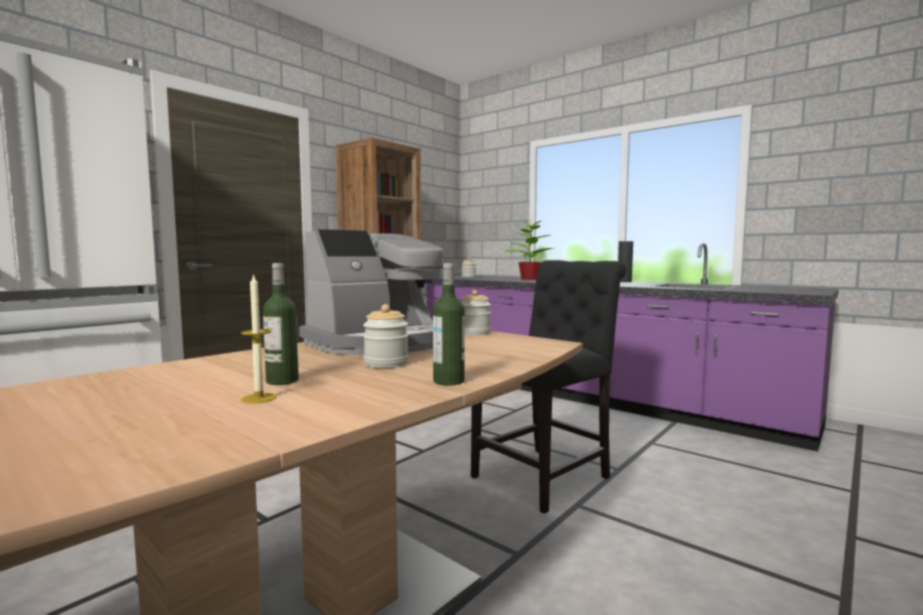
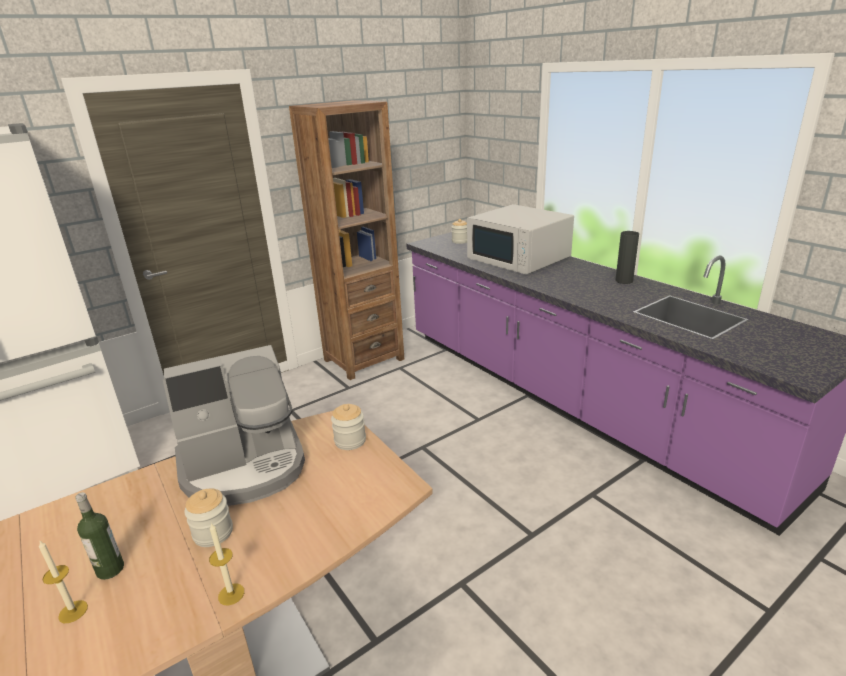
camera: 15 degrees right, 20 degrees up
bottle [433,263,464,386] -> candle [209,523,244,606]
black chair [471,260,626,514] -> none
potted plant [505,221,553,280] -> white microwave [467,204,574,275]

